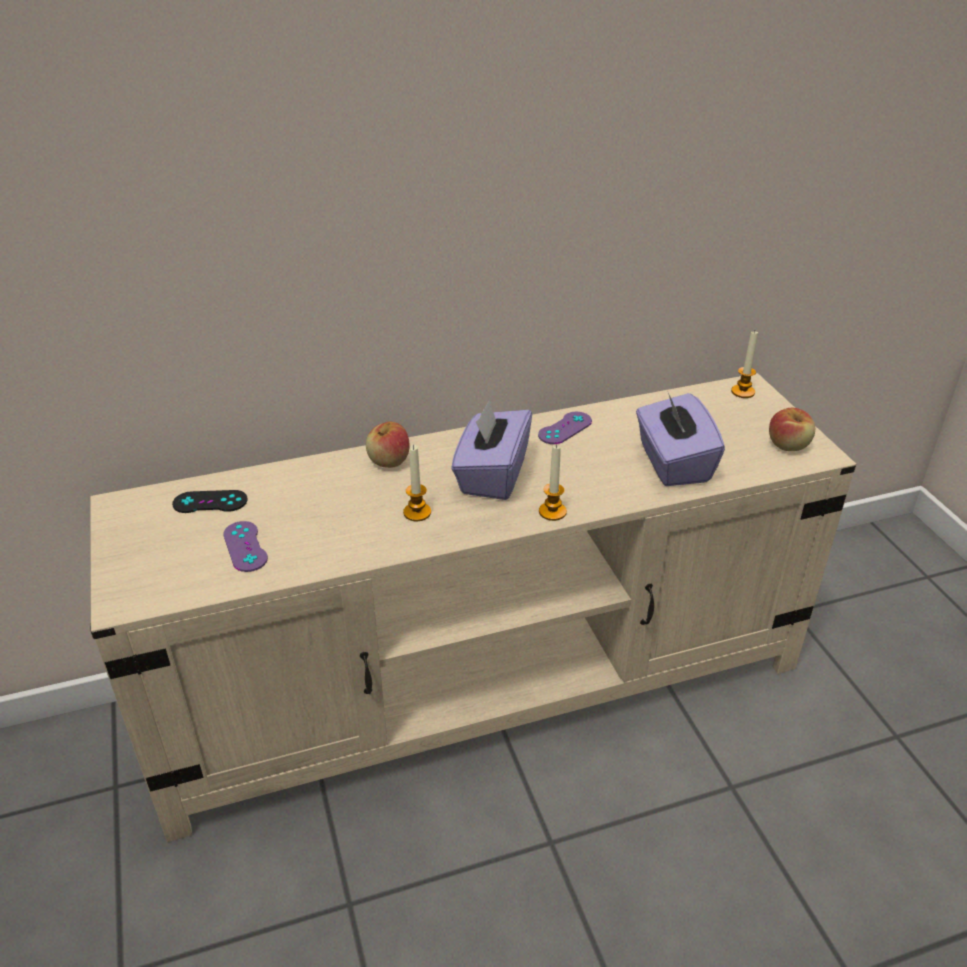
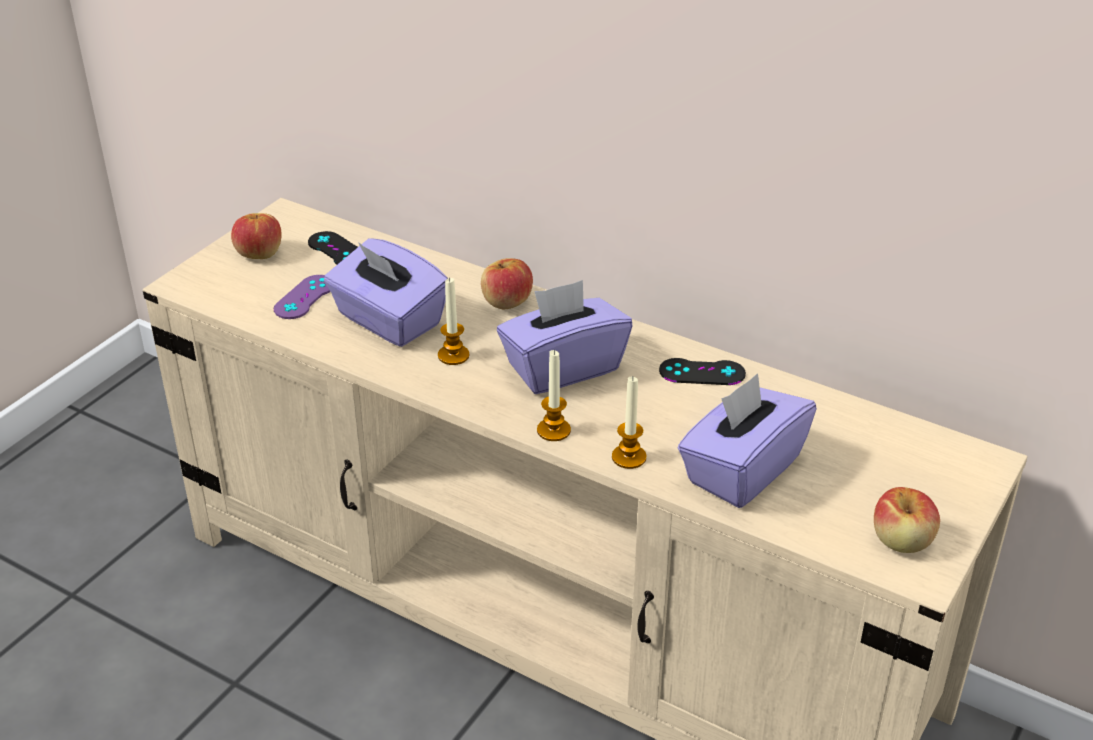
camera: 50 degrees right, 0 degrees up
purple game controller [538,412,592,444] -> black game controller [659,358,746,385]
candle [731,331,758,398] -> candle moved to [612,377,646,469]
none -> apple [231,213,282,259]
none -> purple tissue box [324,238,448,347]

